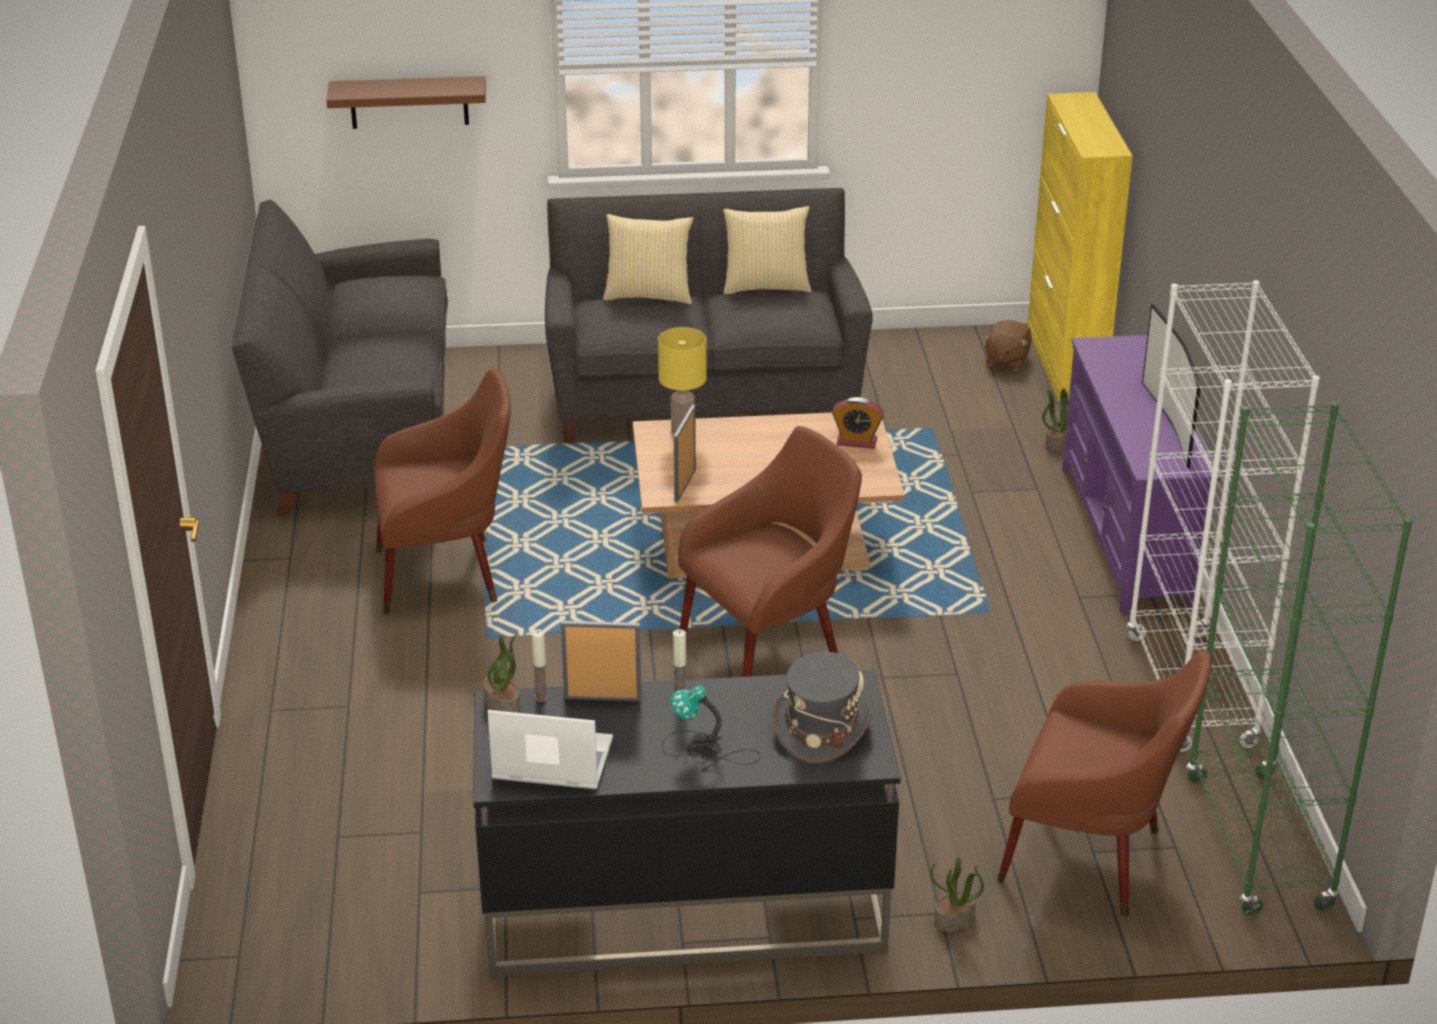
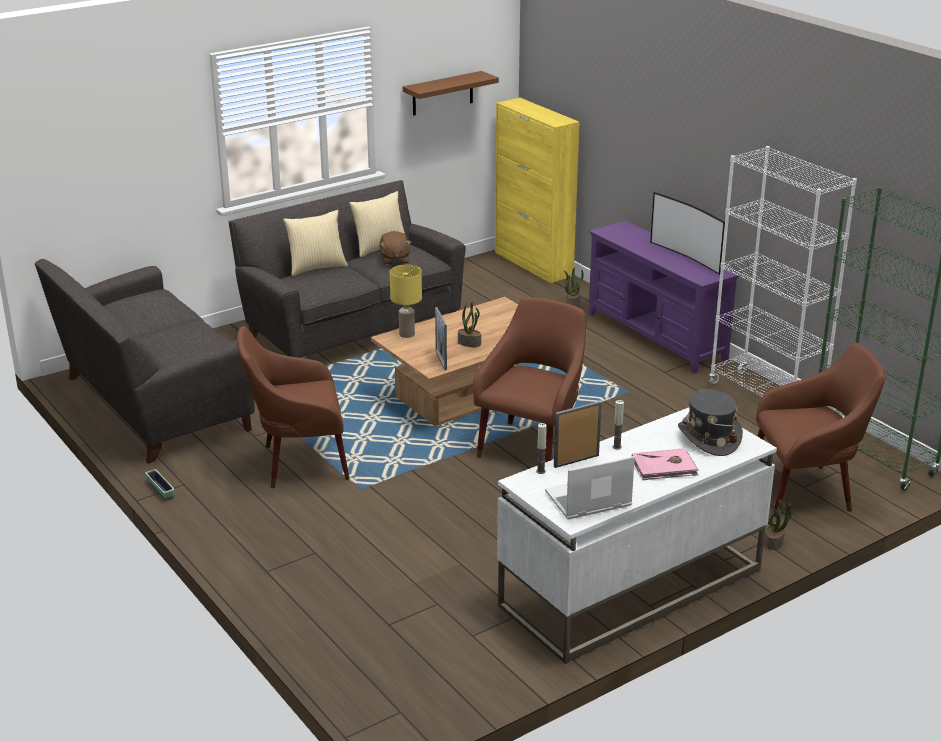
camera: 30 degrees left, 5 degrees down
brown shelf [326,76,486,129] -> brown shelf moved to [403,71,499,115]
brown armchair [374,368,511,614] -> brown armchair turned 150 degrees counterclockwise [237,326,350,488]
black desk [473,670,901,979] -> white desk [497,407,777,664]
potted plant [484,632,520,713] -> potted plant moved to [458,301,481,347]
table lamp [662,685,761,773] -> pink book [632,448,699,480]
alarm clock [832,397,884,449] -> none
brown plush toy [983,320,1032,371] -> brown plush toy moved to [380,231,412,265]
none -> planter [145,469,174,501]

